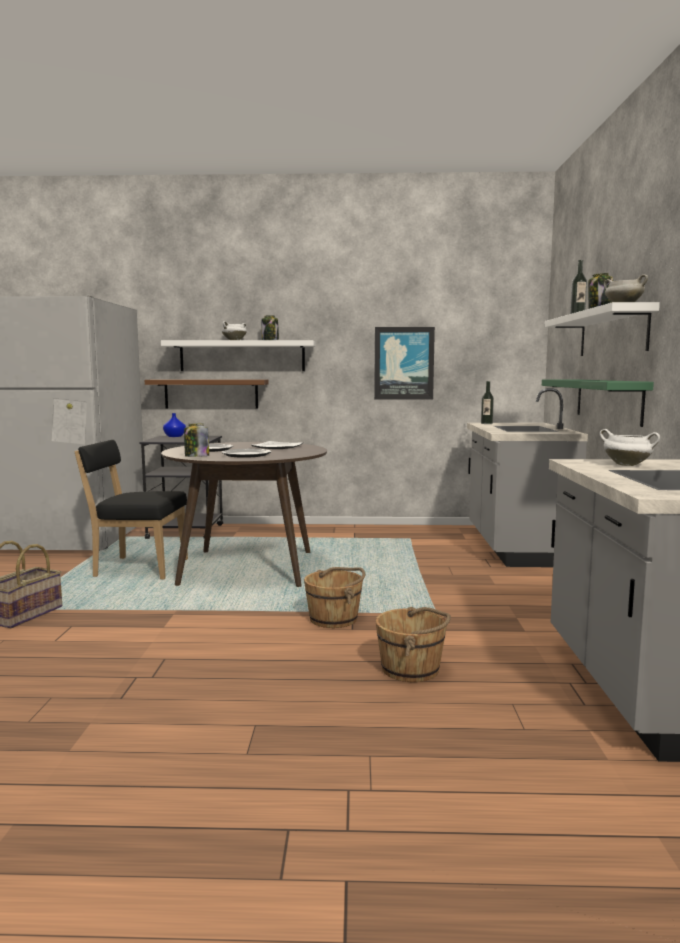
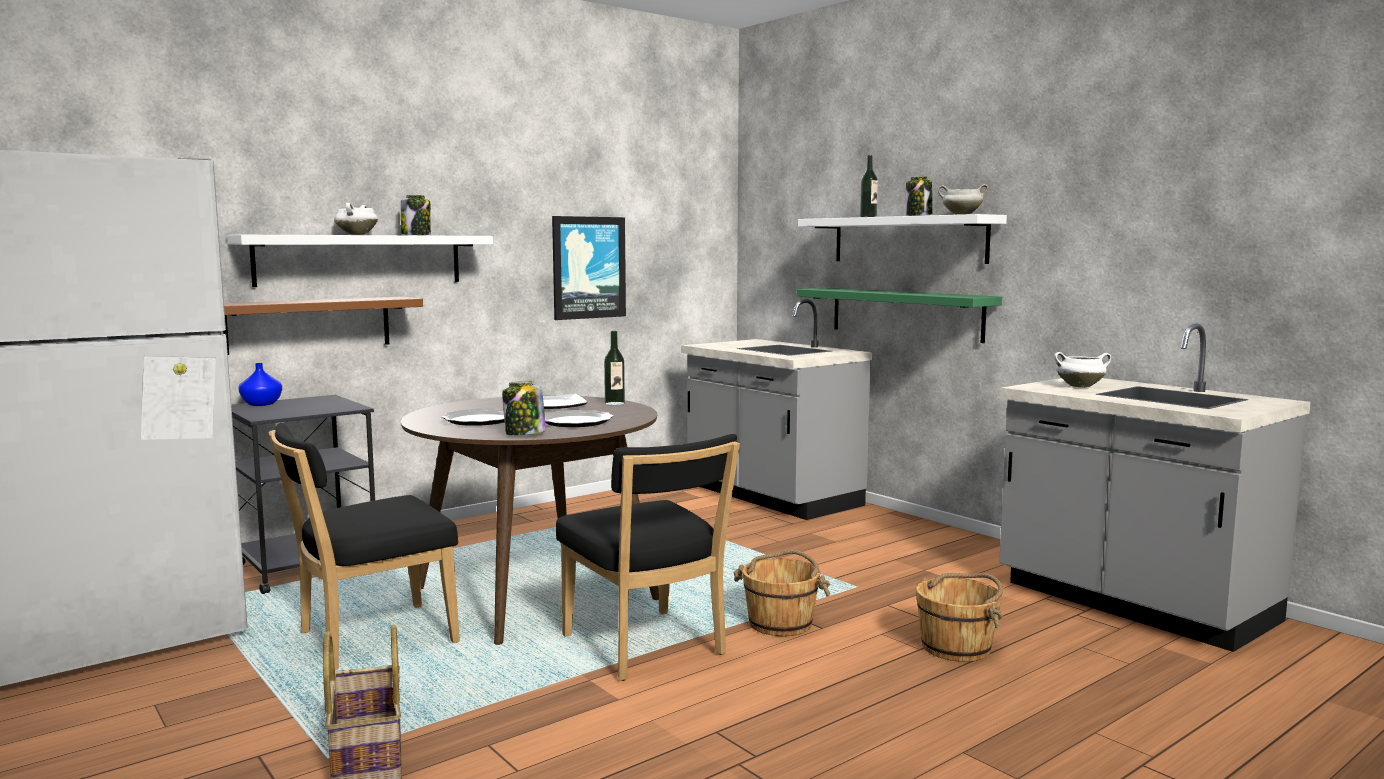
camera: 40 degrees left, 0 degrees up
bottle [481,381,494,424] -> bottle moved to [604,331,625,405]
none -> black chair [556,434,740,681]

